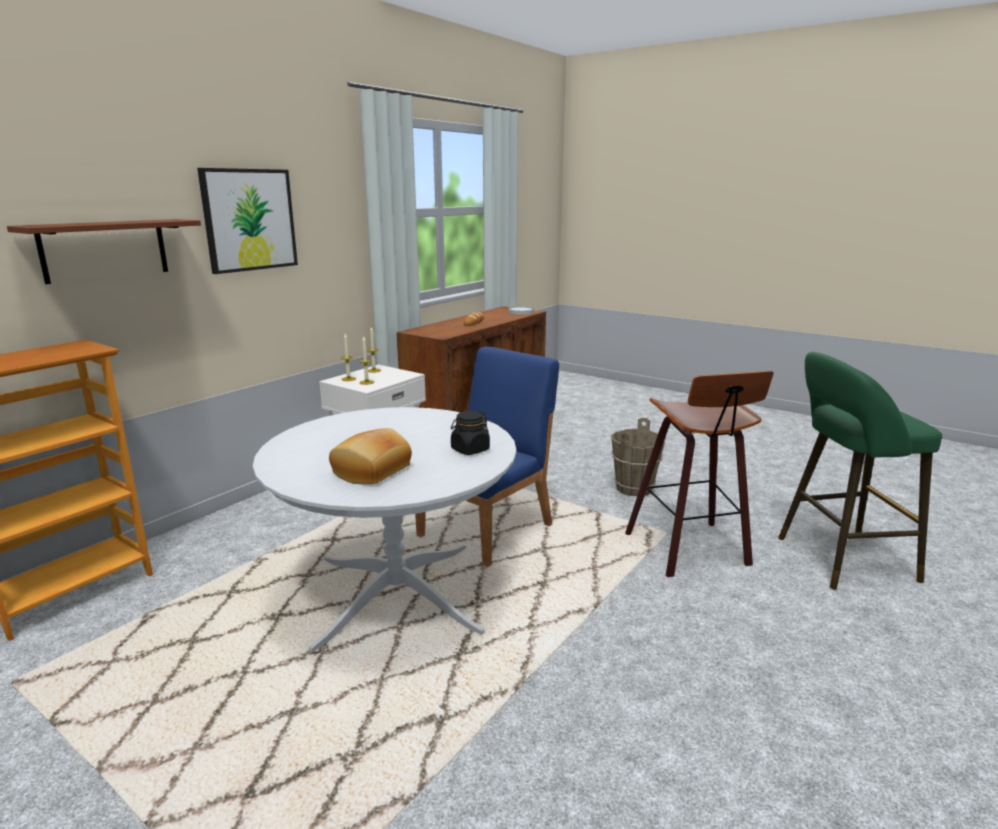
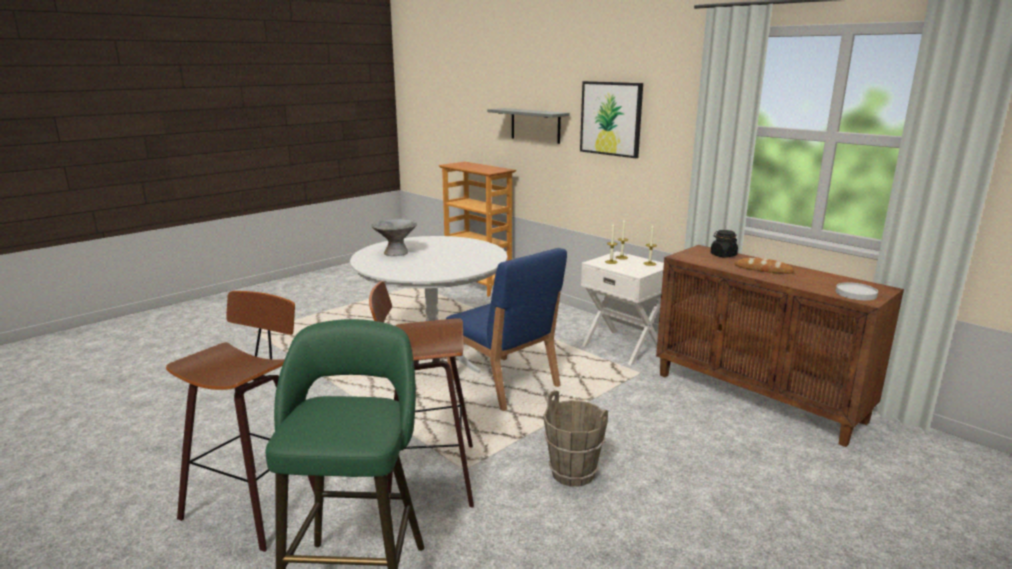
camera: 100 degrees right, 0 degrees up
brown shelf [7,219,201,284] -> grey shelf [487,108,570,144]
bread [329,428,412,485] -> grey bowl [372,219,417,256]
black jar [451,411,490,455] -> black jar moved to [711,230,738,258]
none -> stool [166,291,315,552]

